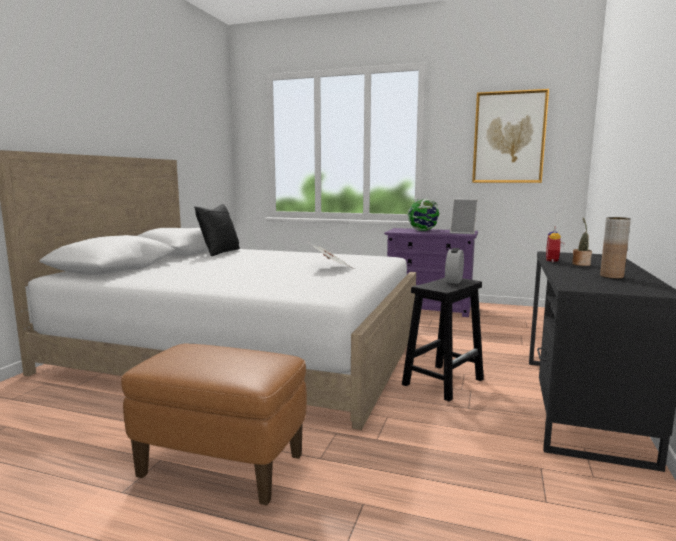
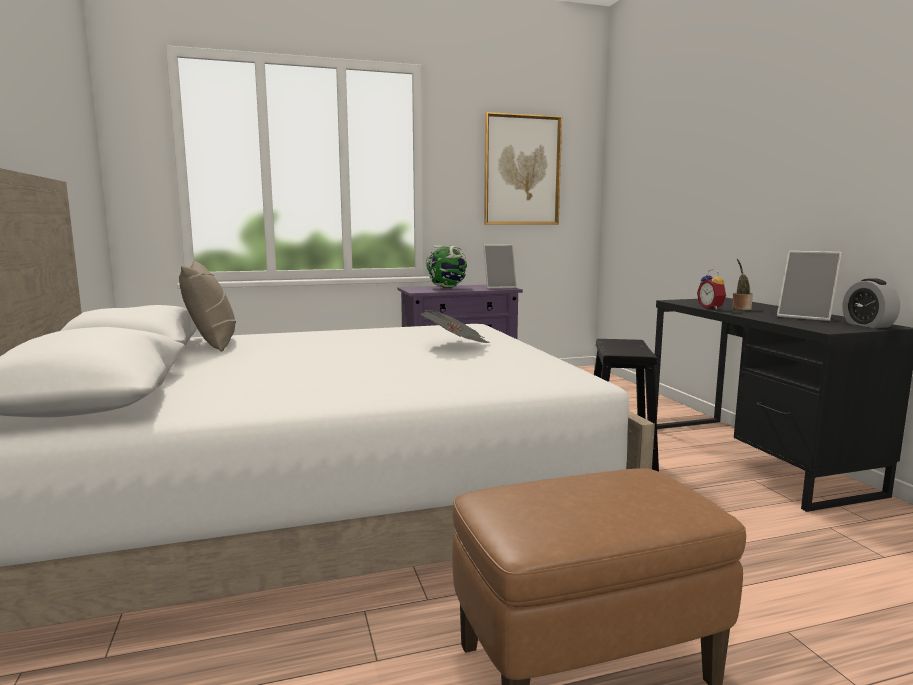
camera: 35 degrees left, 0 degrees up
black pillow [194,204,240,256] -> beige pillow [179,261,237,351]
alarm clock [445,248,464,284] -> alarm clock moved to [842,278,900,328]
brown vase [600,217,631,279] -> picture frame [777,251,842,321]

